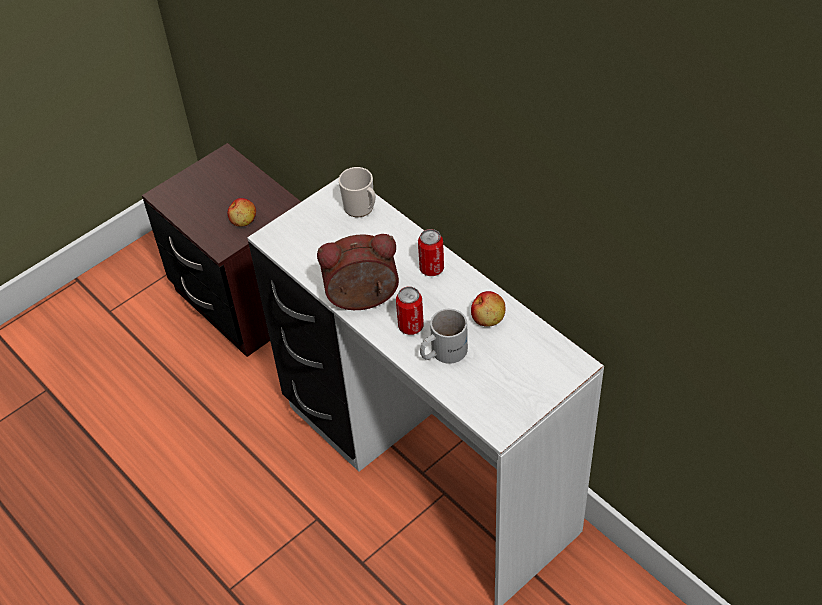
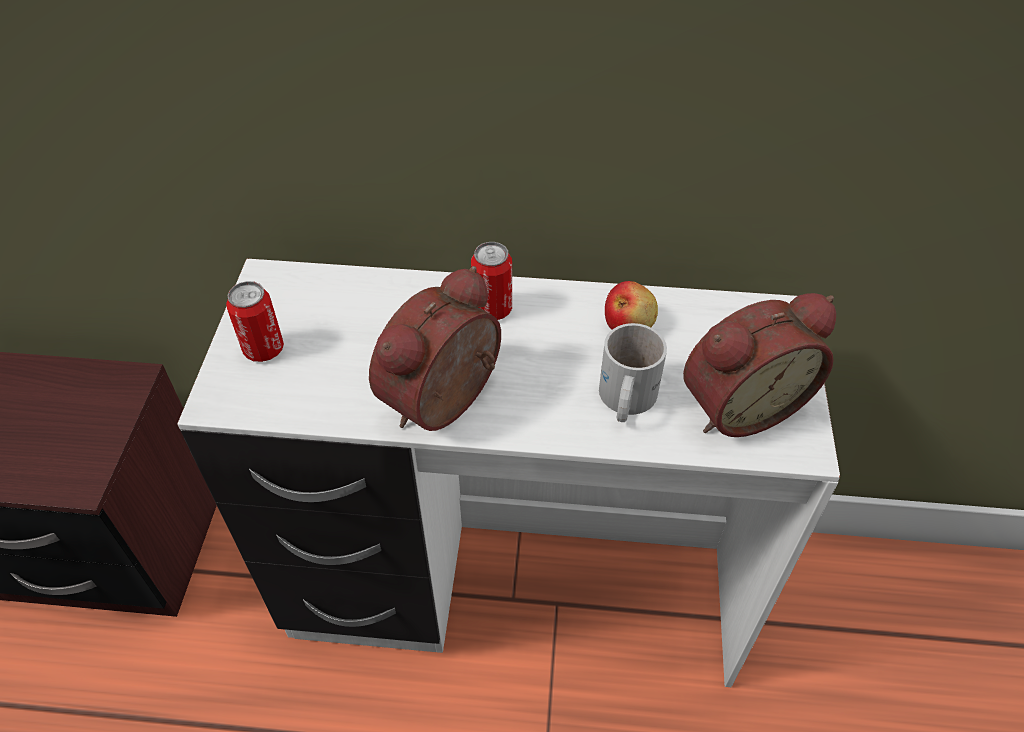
camera: 45 degrees left, 0 degrees up
apple [228,198,256,227] -> none
mug [338,167,376,217] -> none
can [396,287,424,335] -> can moved to [226,281,284,362]
none -> alarm clock [683,293,836,437]

